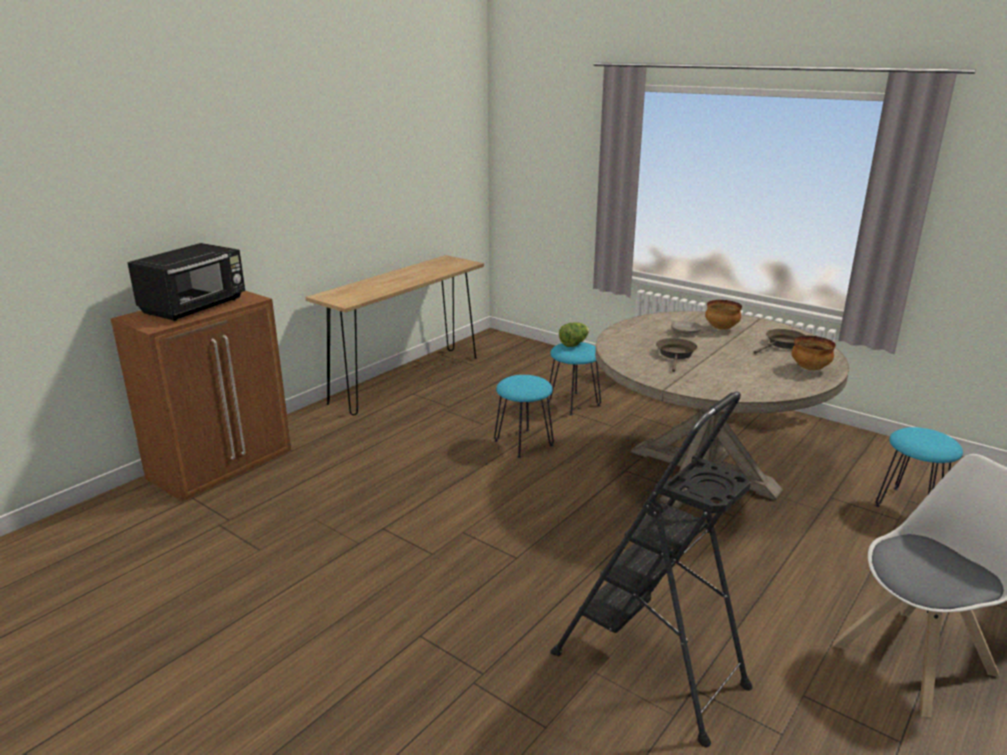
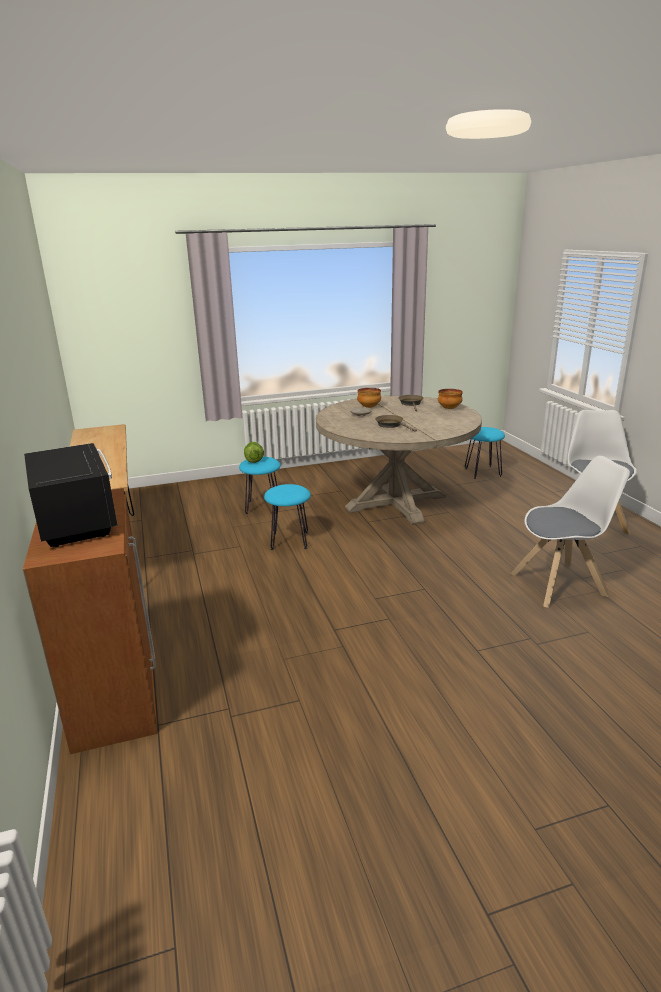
camera: 55 degrees left, 0 degrees up
step ladder [550,391,753,747] -> chair [510,456,630,608]

